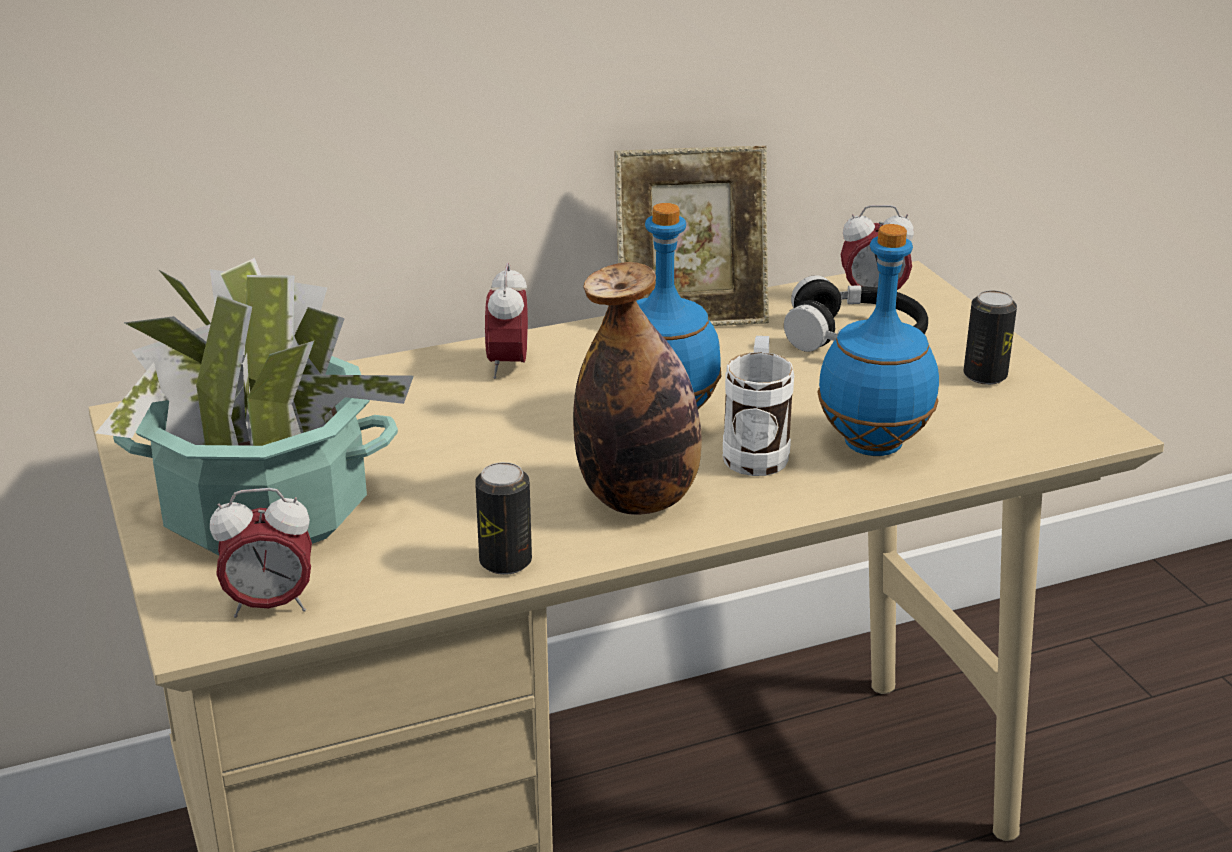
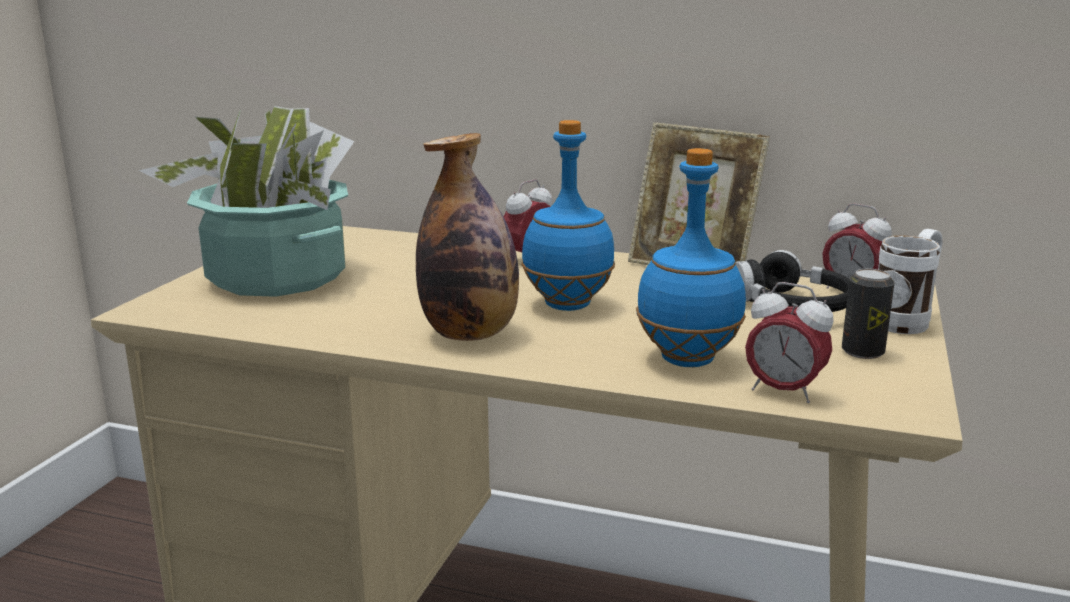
camera: 40 degrees right, 10 degrees down
alarm clock [210,488,312,618] -> alarm clock moved to [745,282,834,403]
can [475,462,532,575] -> none
white mug [722,336,794,476] -> white mug moved to [878,229,942,334]

